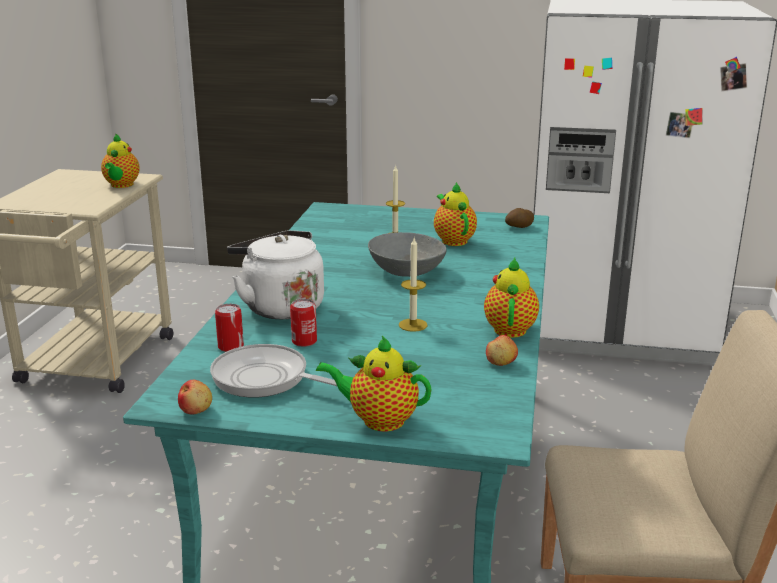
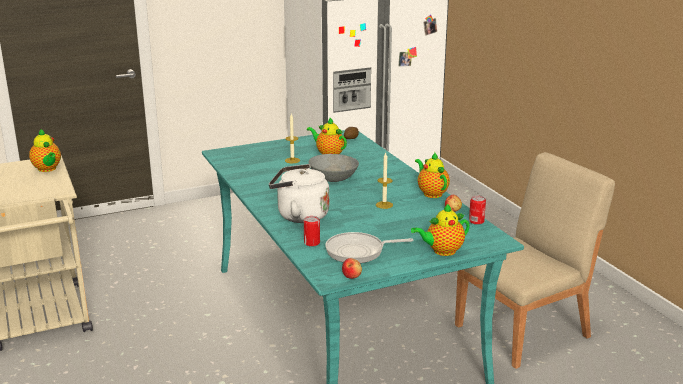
camera: 35 degrees left, 0 degrees up
can [290,299,317,347] -> can moved to [469,196,486,225]

